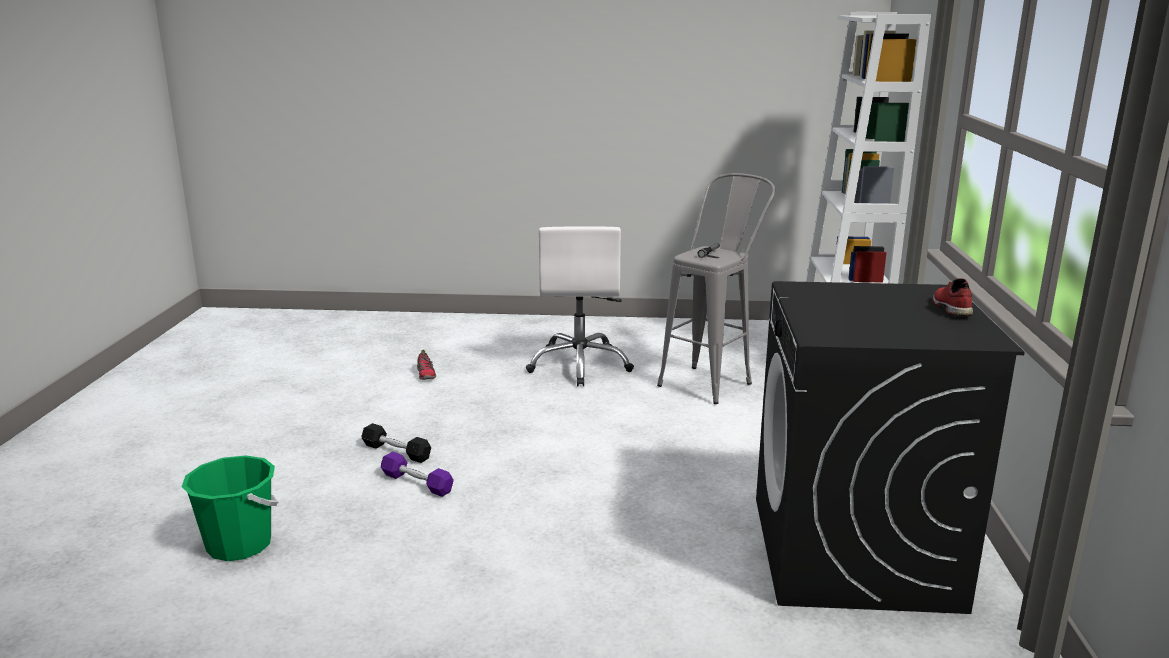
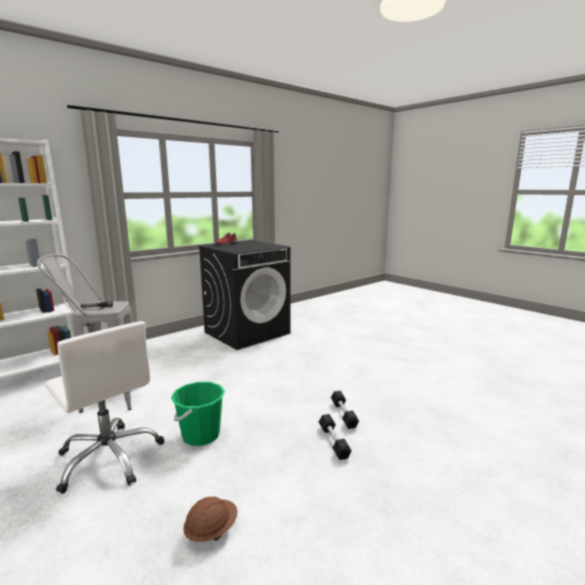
camera: 135 degrees left, 5 degrees down
green bucket [182,455,278,561] -> green bucket moved to [171,382,225,446]
purple dumbbell [381,452,454,497] -> black dumbbell [331,391,359,429]
shoe [417,350,436,380] -> brown hard hat [183,496,238,542]
white office chair [526,226,634,386] -> white office chair turned 90 degrees clockwise [45,321,164,494]

